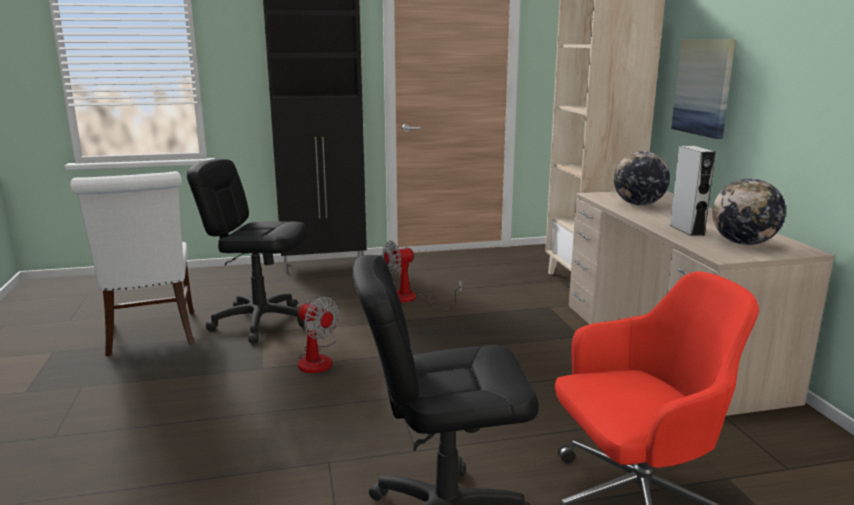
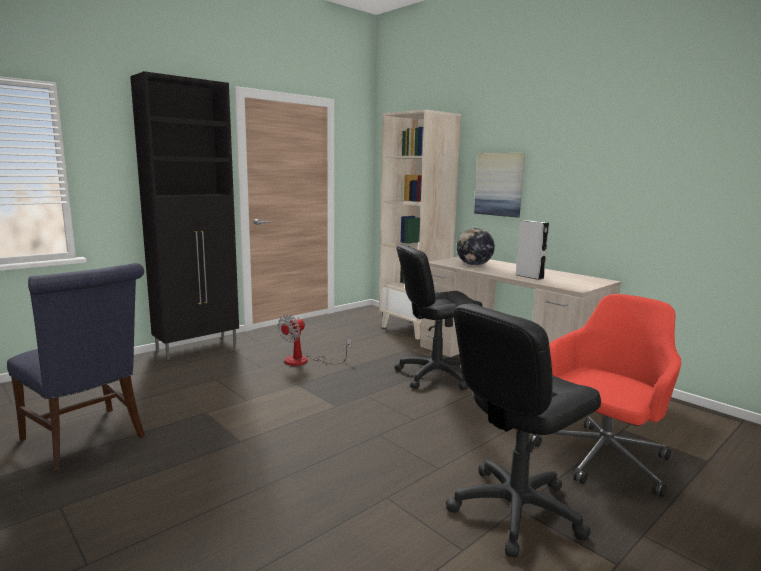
camera: 30 degrees left, 5 degrees down
white chair [70,171,194,356] -> blue chair [7,263,145,471]
black office chair [187,159,307,343] -> black office chair moved to [394,245,483,390]
fan [298,297,339,373] -> none
globe [713,178,786,245] -> none

